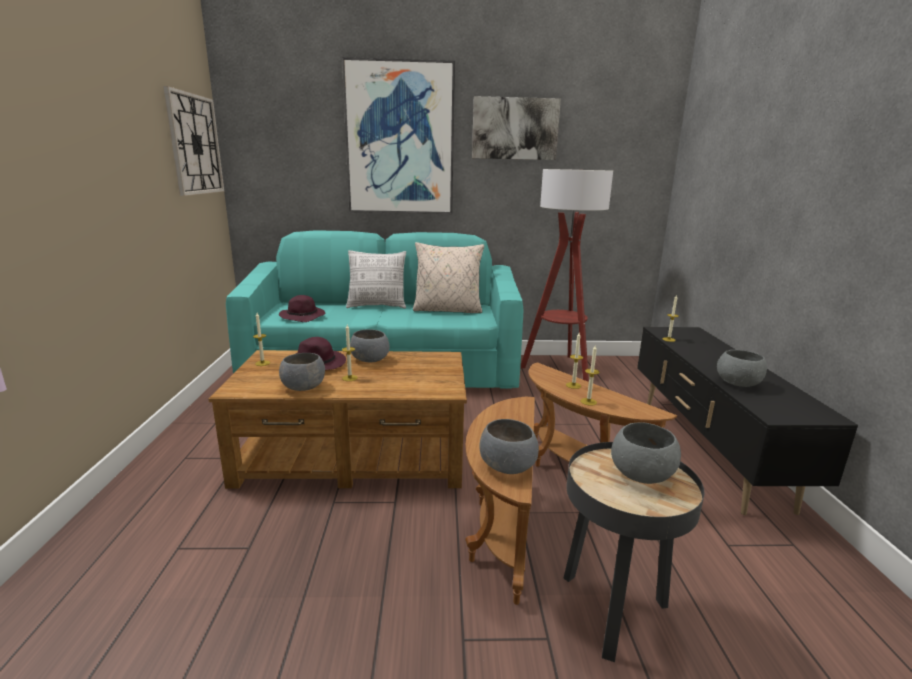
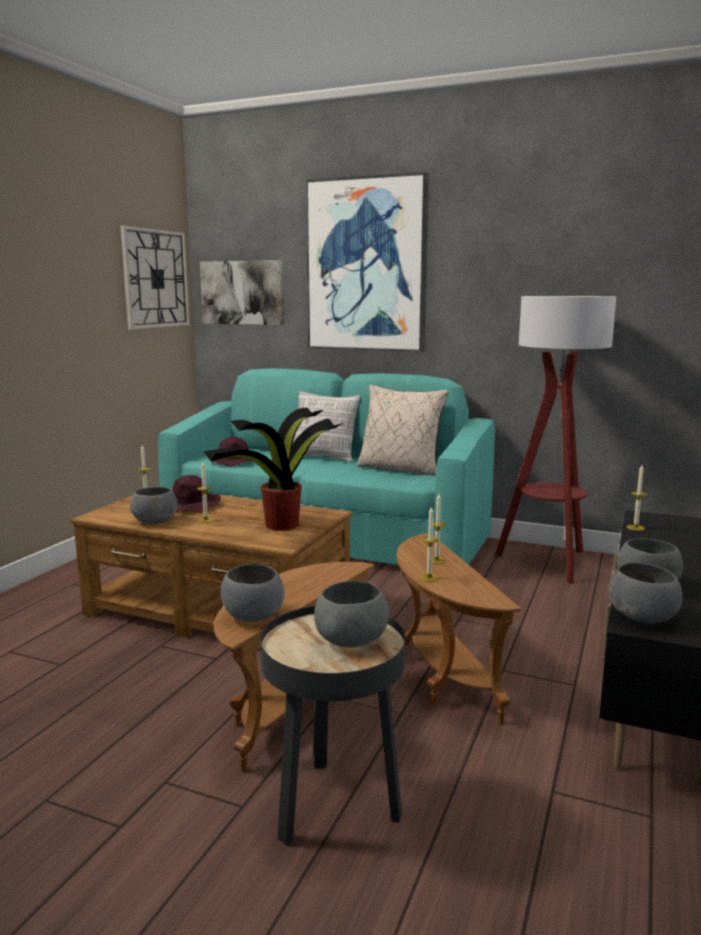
camera: 25 degrees right, 5 degrees down
grey bowl [350,329,389,362] -> grey bowl moved to [609,563,683,624]
picture [472,96,561,160] -> picture moved to [200,260,284,325]
none -> potted plant [203,408,343,530]

